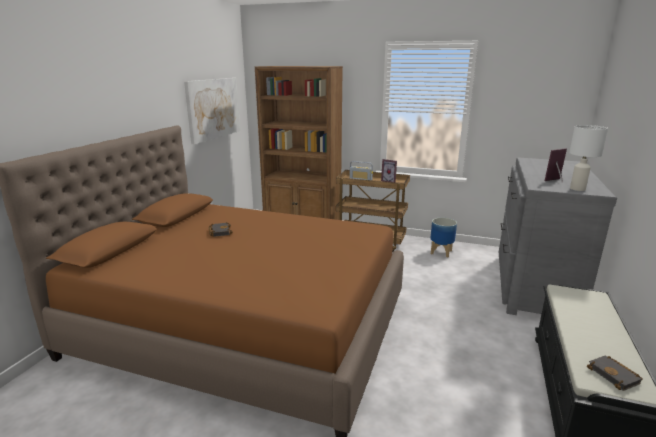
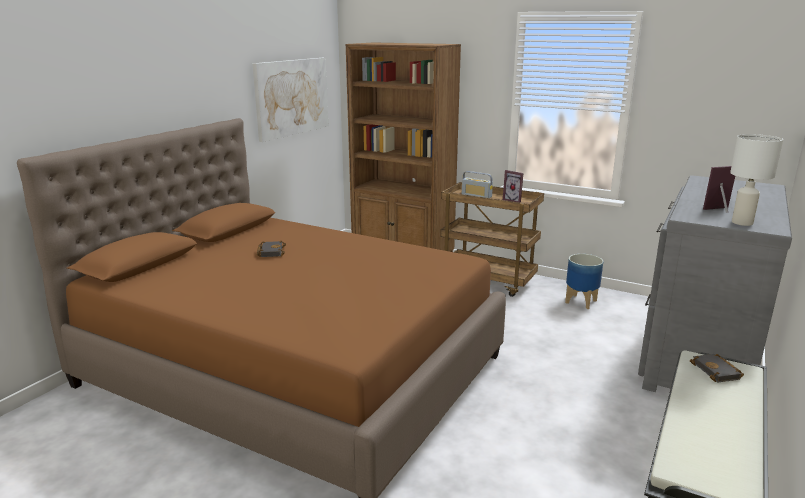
camera: 10 degrees right, 0 degrees up
black book [587,356,642,391] -> black book moved to [690,354,744,382]

